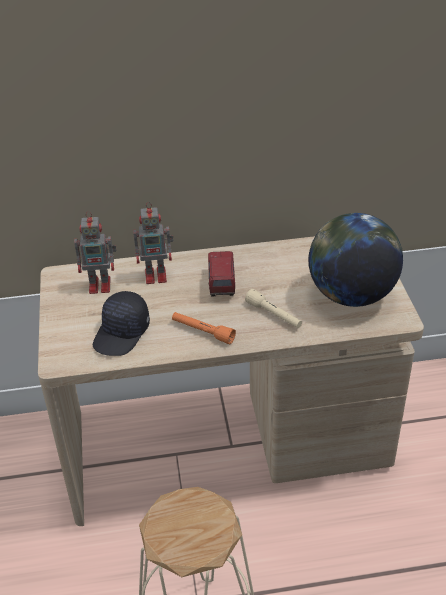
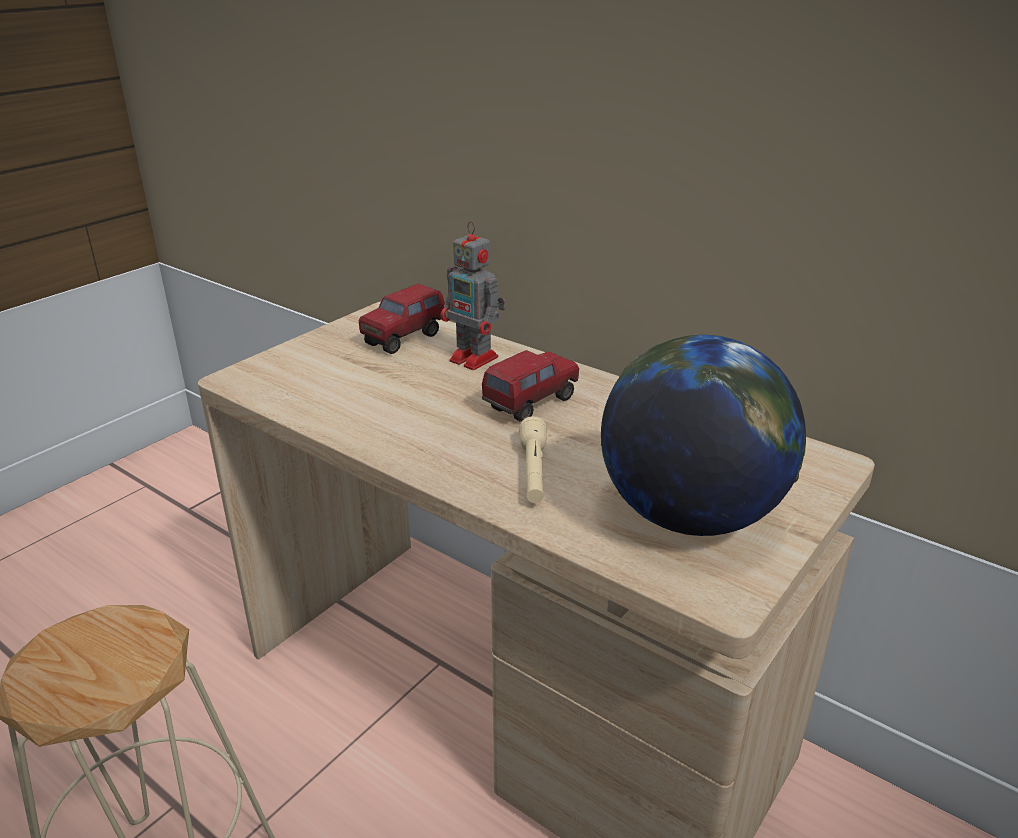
camera: 45 degrees right, 10 degrees down
toy robot [74,211,117,294] -> toy truck [359,284,446,354]
black cap [93,291,150,356] -> none
orange flashlight [172,312,236,344] -> none

